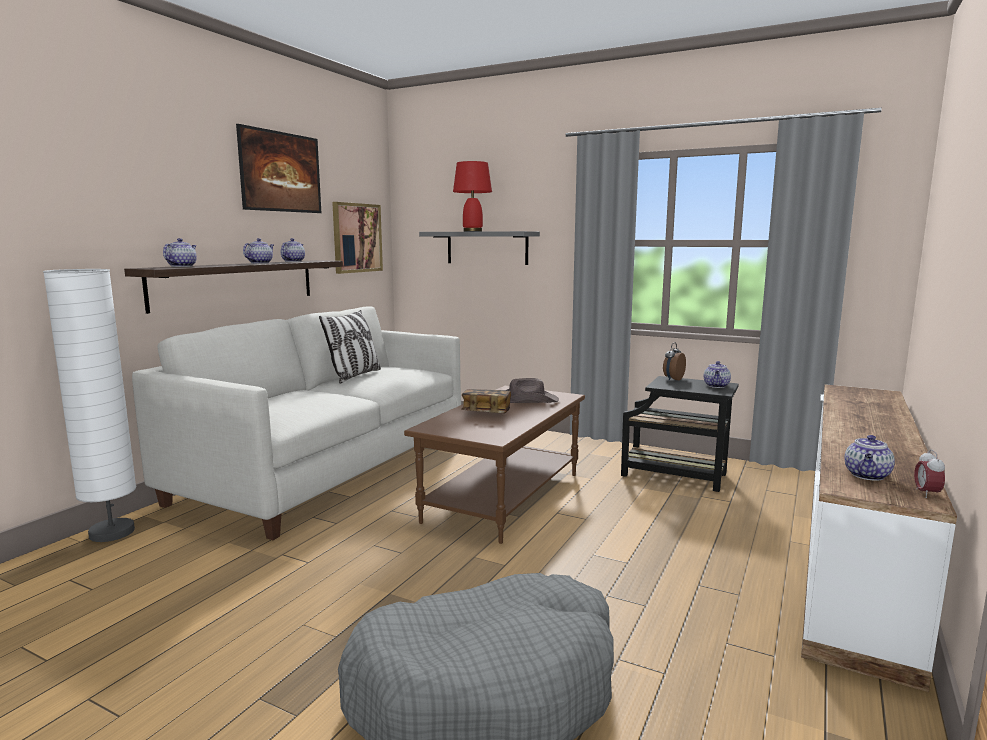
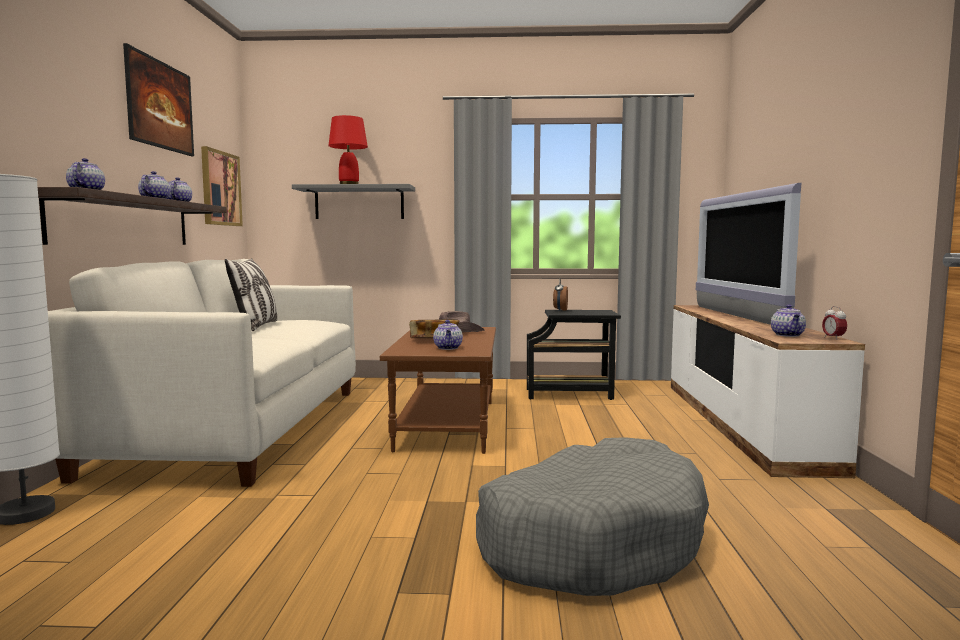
camera: 25 degrees left, 5 degrees down
teapot [704,361,731,388] -> teapot moved to [433,320,463,350]
none -> television [696,183,801,325]

